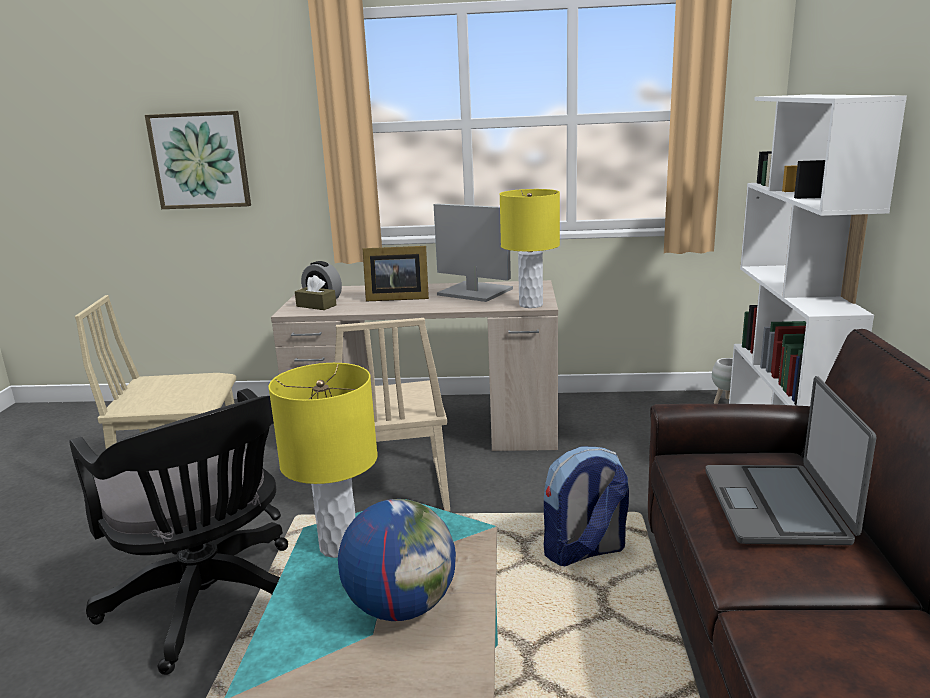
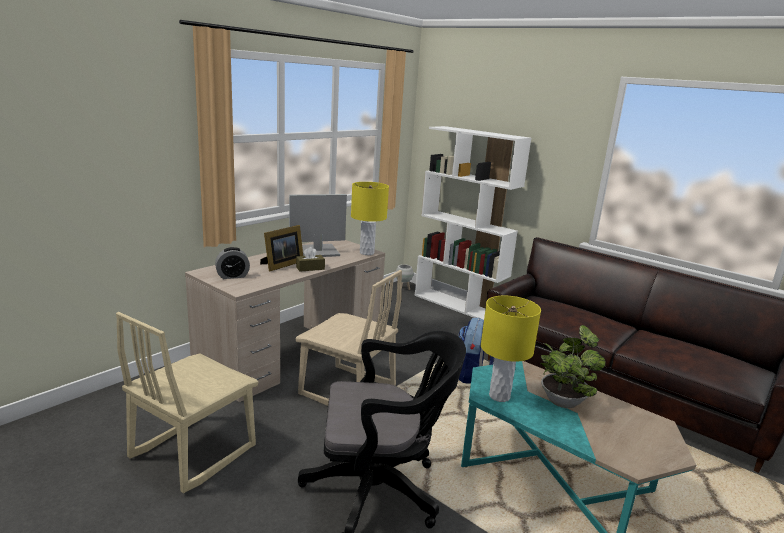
camera: 55 degrees left, 0 degrees up
picture [145,111,251,209] -> none
brown tissue box [295,275,336,310] -> brown tissue box moved to [296,247,325,272]
globe [338,499,456,621] -> potted plant [540,325,606,408]
laptop [705,376,876,545] -> none

